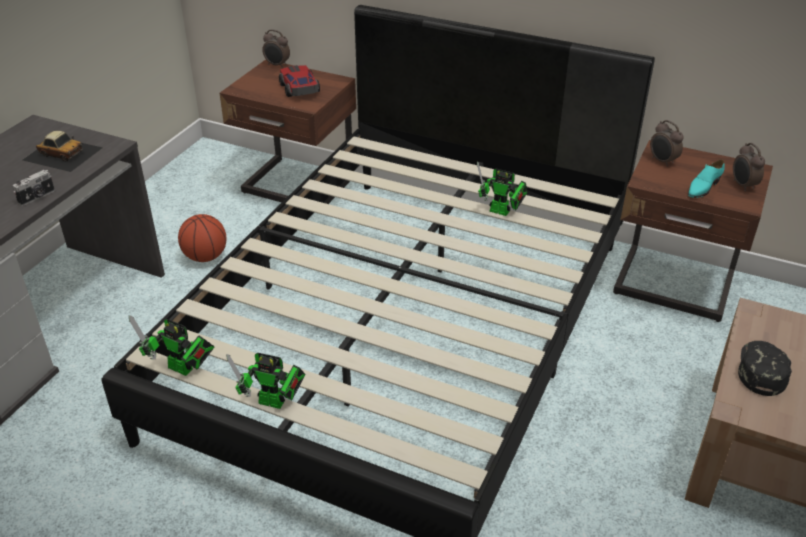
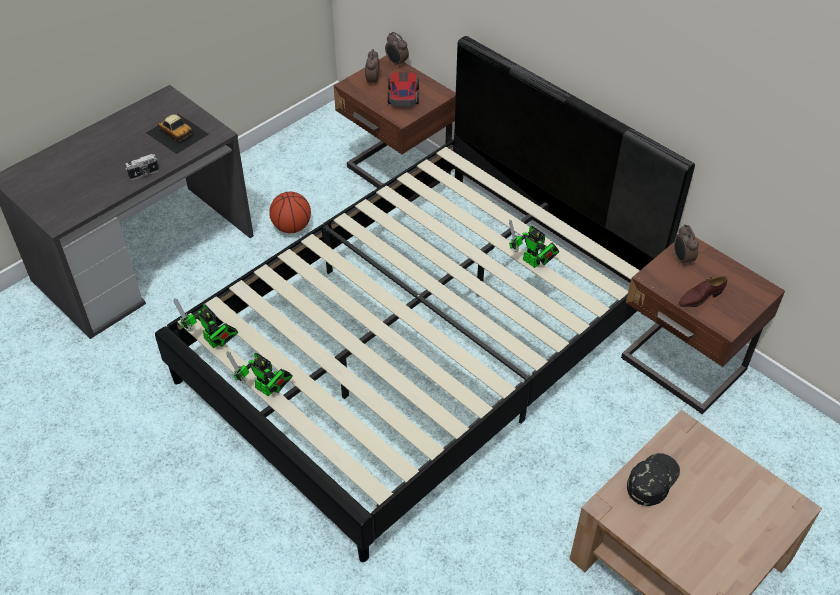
camera: 20 degrees right, 10 degrees up
turquoise shoe [688,159,725,198] -> brown shoe [679,276,727,307]
alarm clock [733,143,765,192] -> alarm clock moved to [365,49,380,86]

